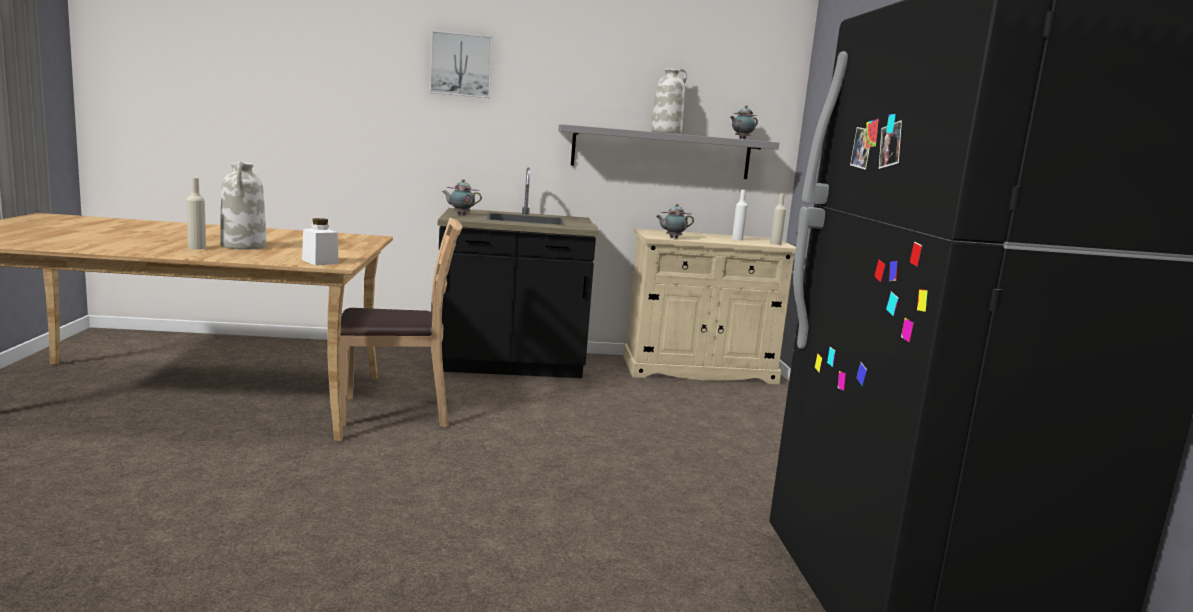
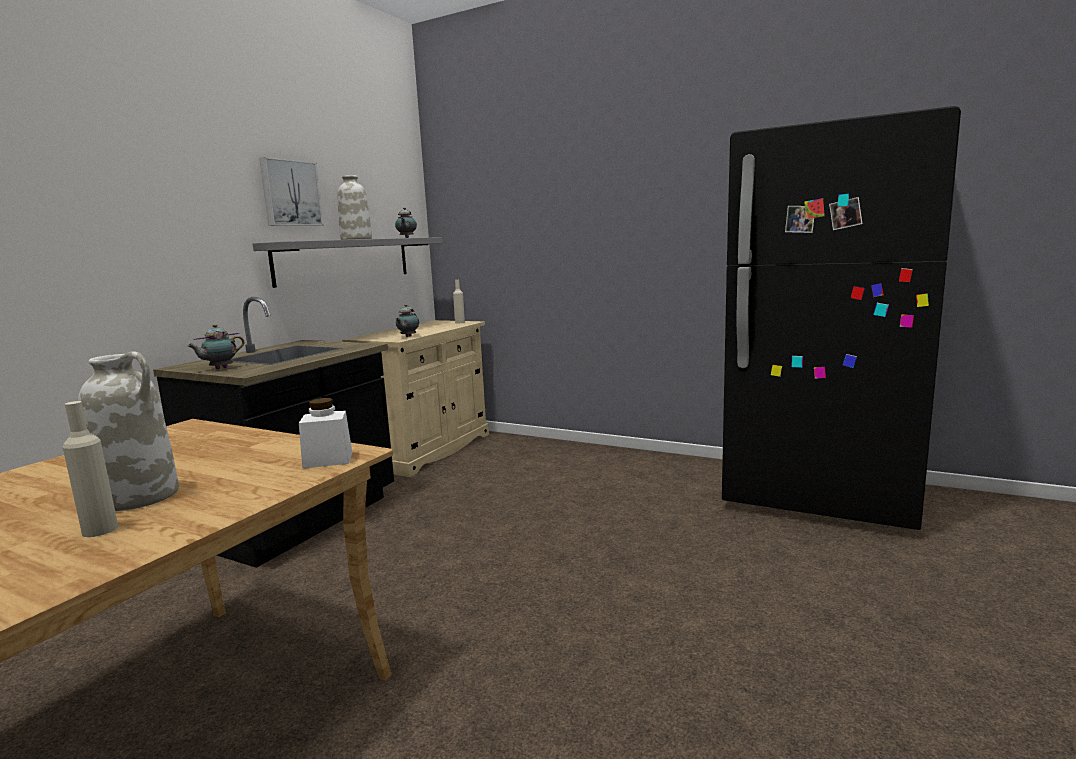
camera: 55 degrees left, 0 degrees up
brown chair [340,217,462,427] -> none
picture [429,30,493,98] -> picture moved to [259,157,324,226]
white bottle [732,190,747,240] -> none

